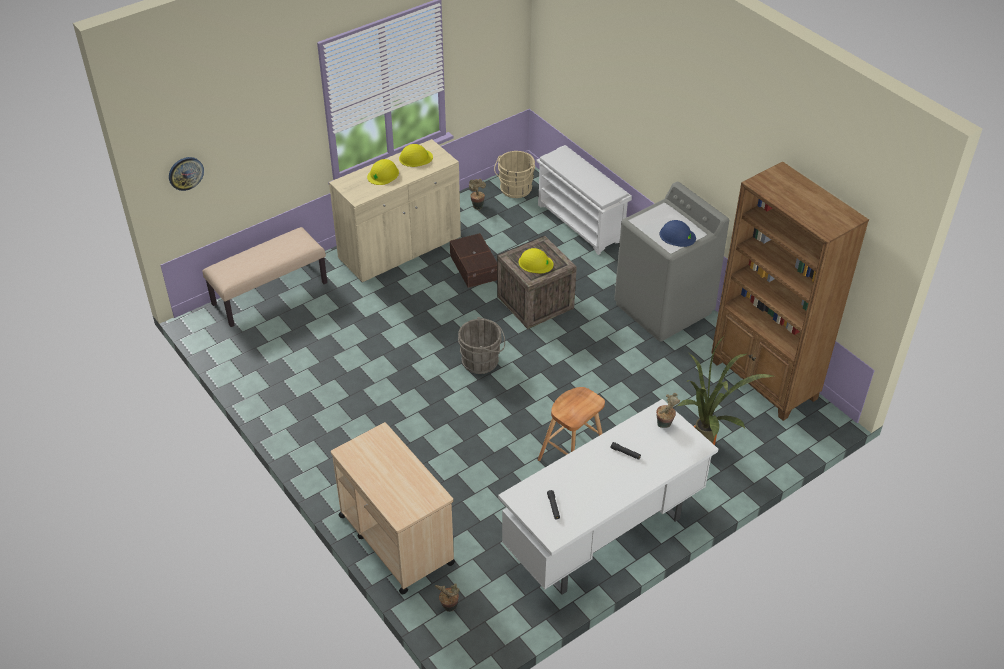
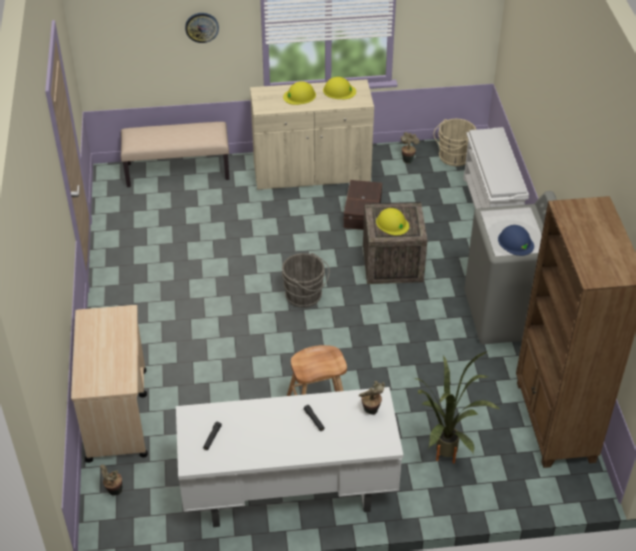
camera: 30 degrees right, 0 degrees up
wall clock [169,157,204,191] -> wall clock moved to [185,13,219,43]

